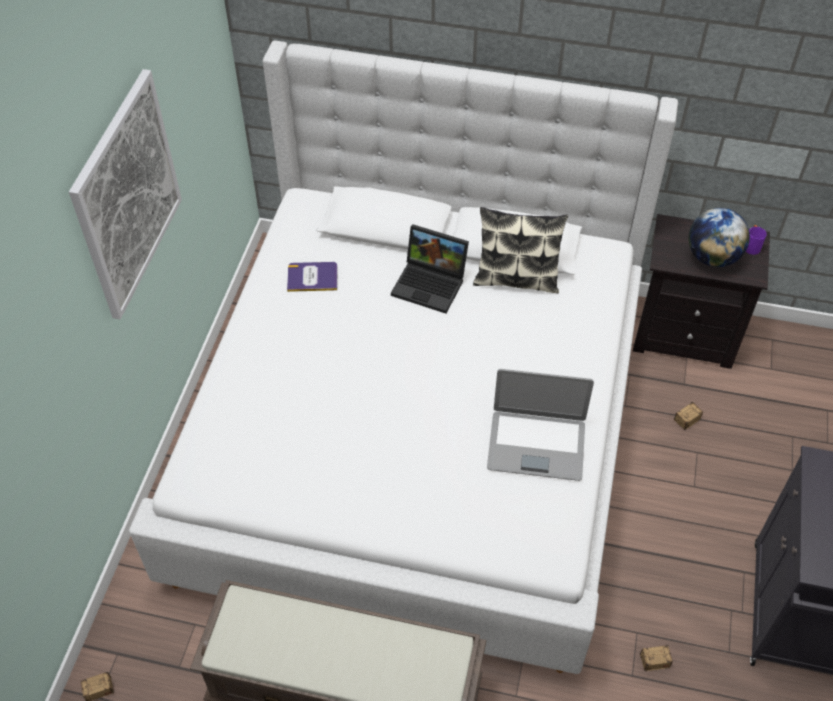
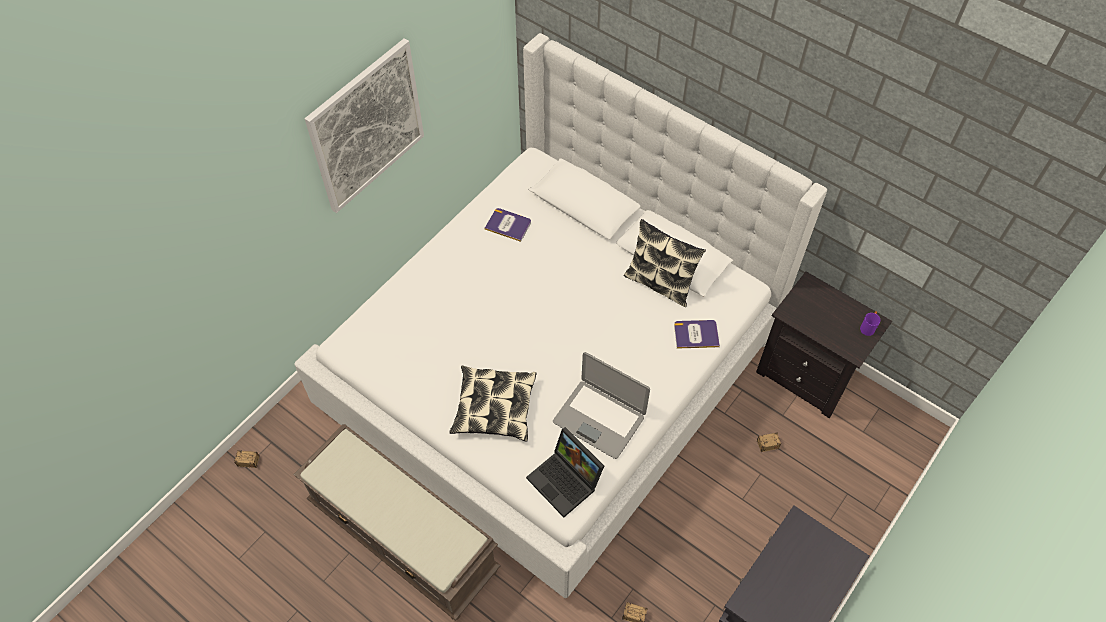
camera: 25 degrees right, 5 degrees up
laptop [391,224,469,313] -> laptop moved to [526,427,604,518]
globe [689,208,750,267] -> none
none -> pillow [450,365,537,442]
none -> book [674,320,720,349]

